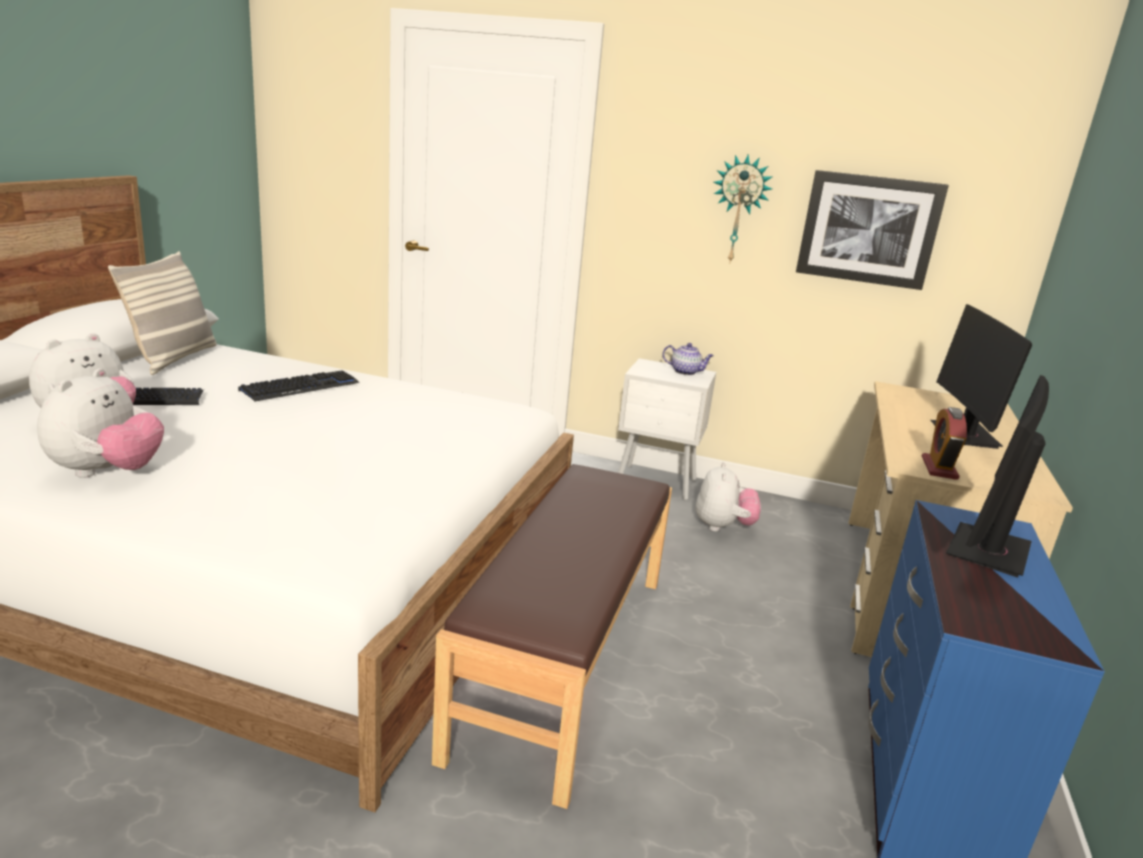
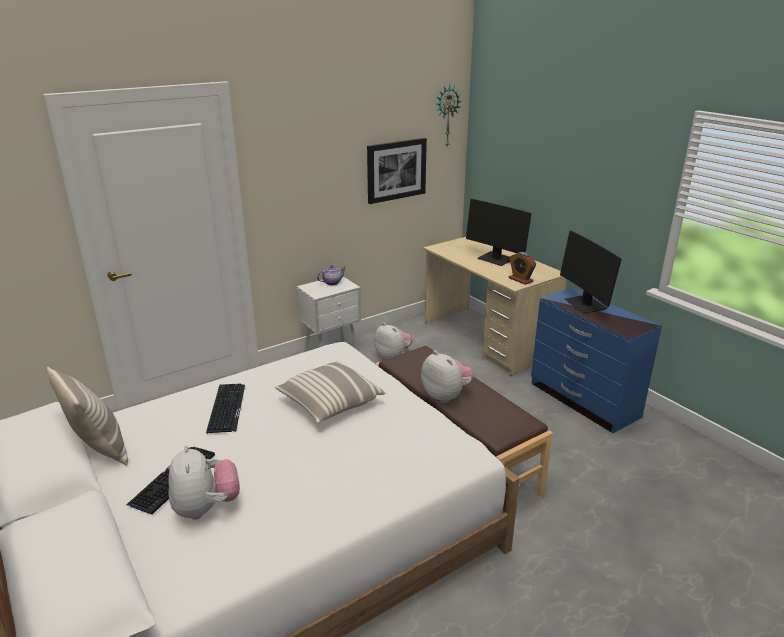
camera: 50 degrees left, 5 degrees up
plush toy [37,368,164,478] -> plush toy moved to [421,350,474,403]
wall clock [714,154,772,262] -> wall clock moved to [436,85,462,146]
none -> pillow [274,361,386,423]

